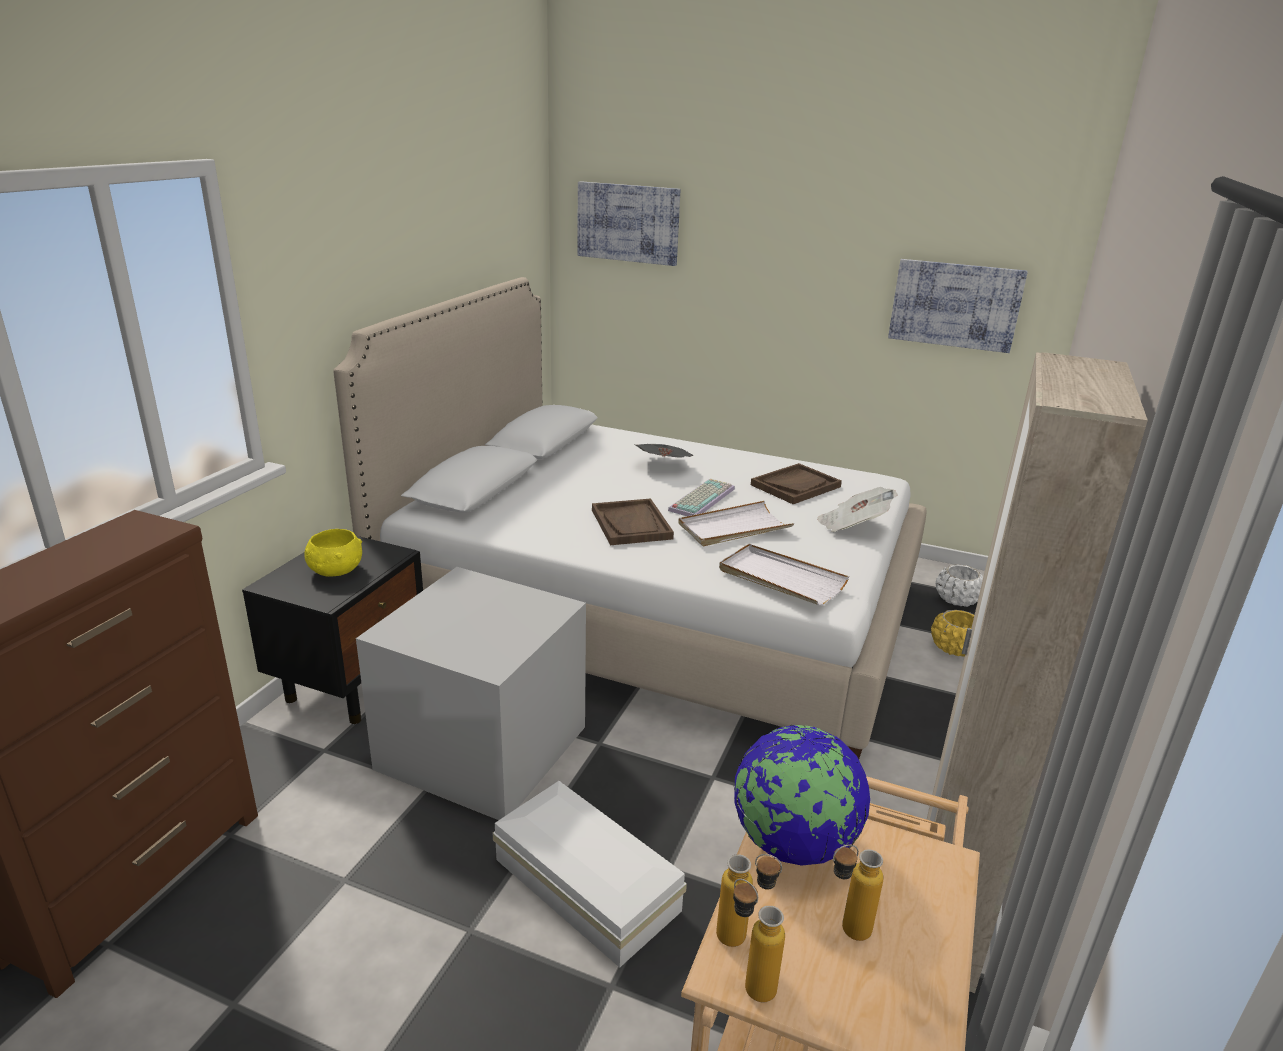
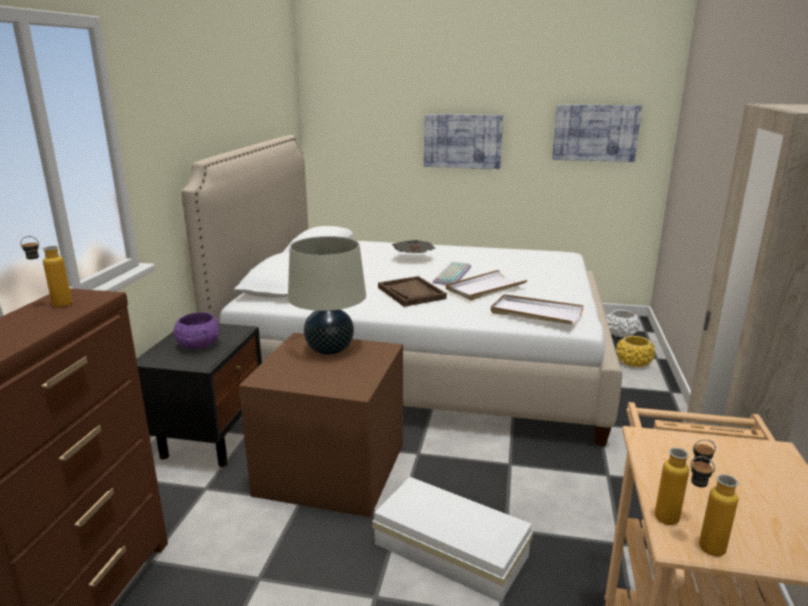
camera: 10 degrees left, 5 degrees down
yellow bowl [305,529,362,577] -> purple bowl [174,312,219,349]
grey storage box [356,567,586,820] -> brown storage box [239,333,403,517]
picture [578,181,680,266] -> picture moved to [424,114,503,169]
globe [733,725,870,866] -> none
brown tray [751,463,842,504] -> none
newspaper [817,487,898,532] -> none
bottle [833,844,884,941] -> bottle moved to [20,236,72,307]
none -> beige table lamp [288,236,366,355]

